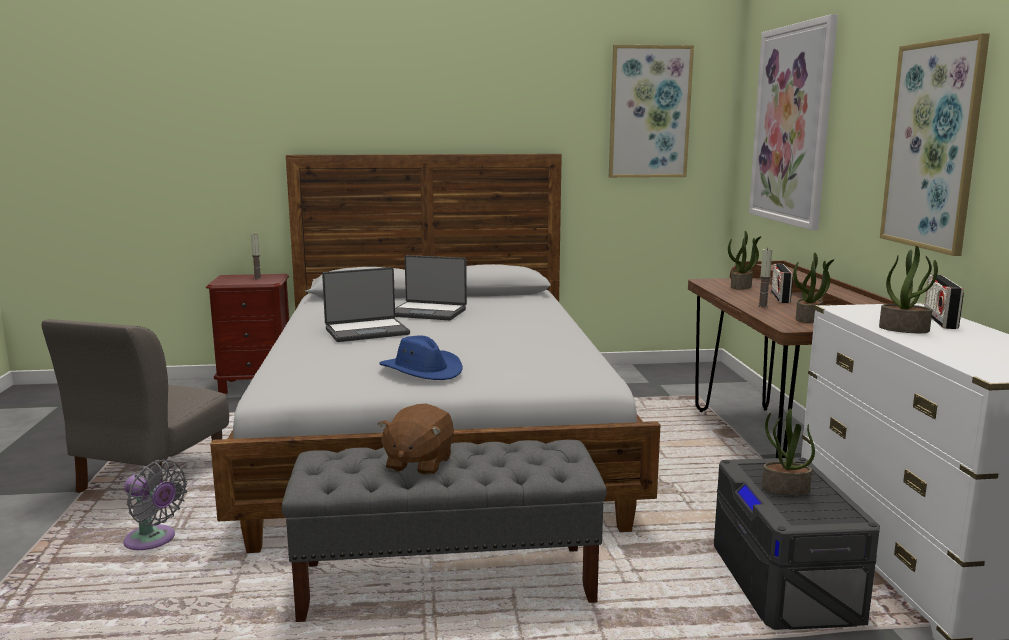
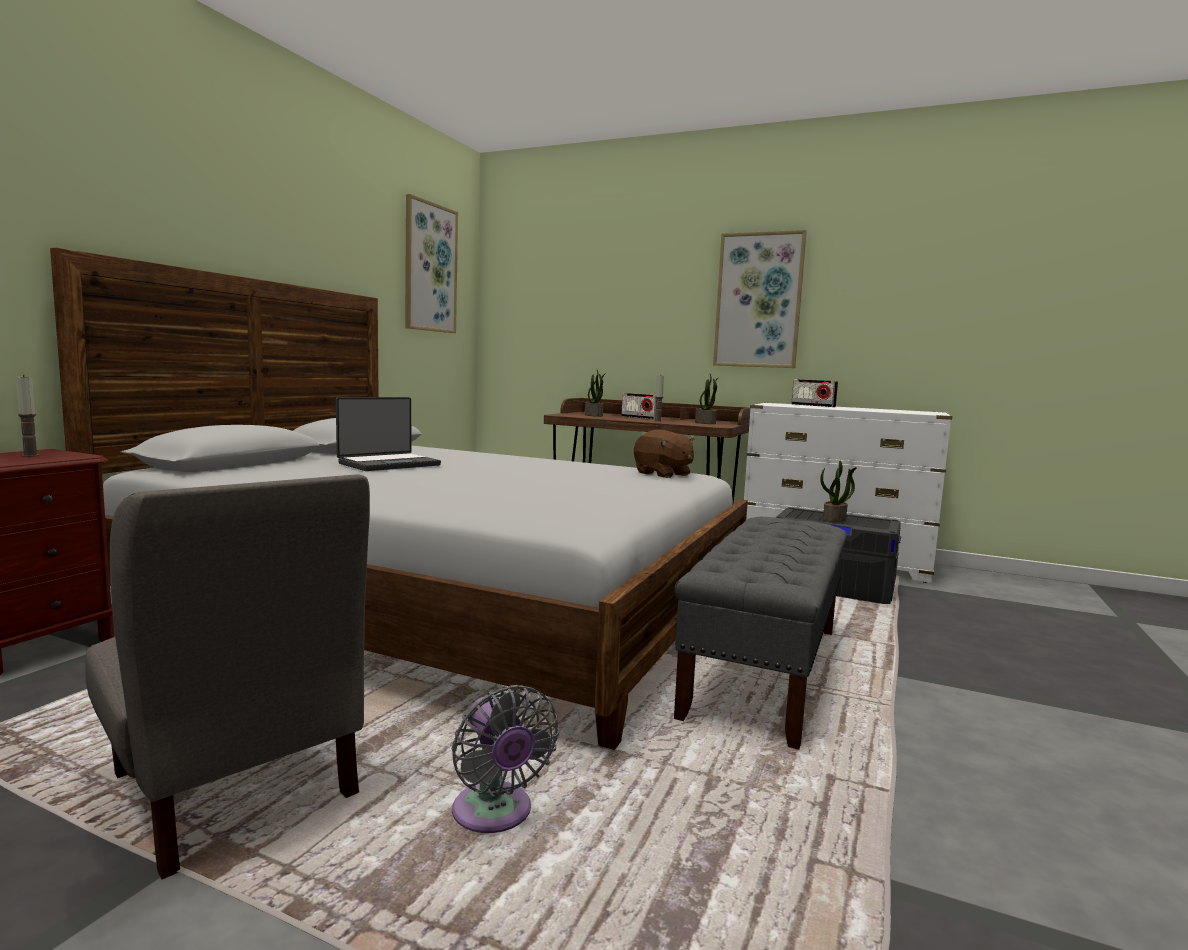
camera: 60 degrees left, 5 degrees down
grey fan [123,460,188,550] -> grey fan turned 90 degrees clockwise [452,685,559,833]
laptop [322,267,410,342] -> none
brown plush toy [378,404,454,476] -> brown plush toy moved to [634,430,695,478]
blue hat [379,336,463,380] -> none
picture [749,14,838,230] -> none
potted plant [879,246,938,333] -> none

